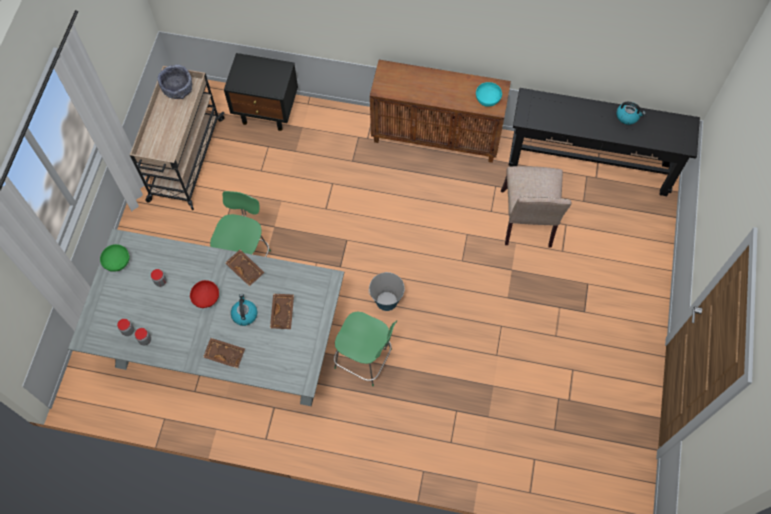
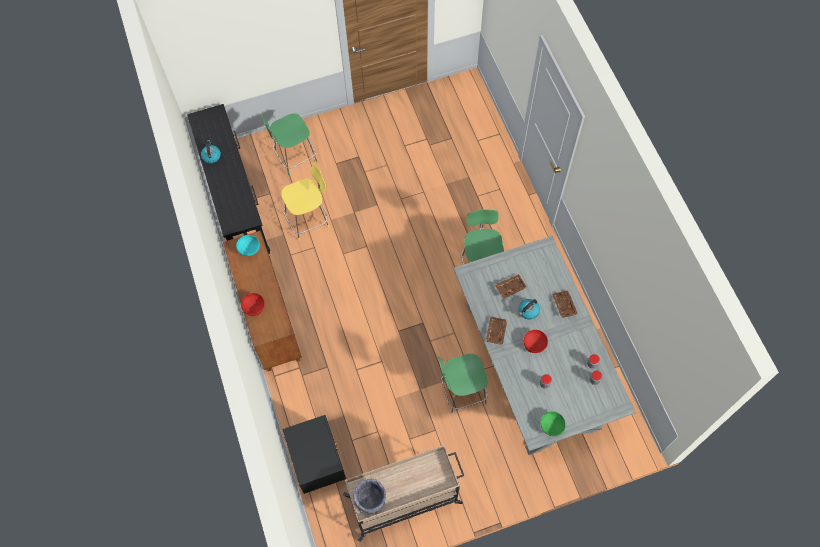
camera: 120 degrees left, 0 degrees up
bucket [368,272,405,311] -> none
beige chair [501,166,571,248] -> yellow stool [281,162,329,241]
none -> red bowl [241,293,265,316]
none -> green stool [260,113,317,175]

